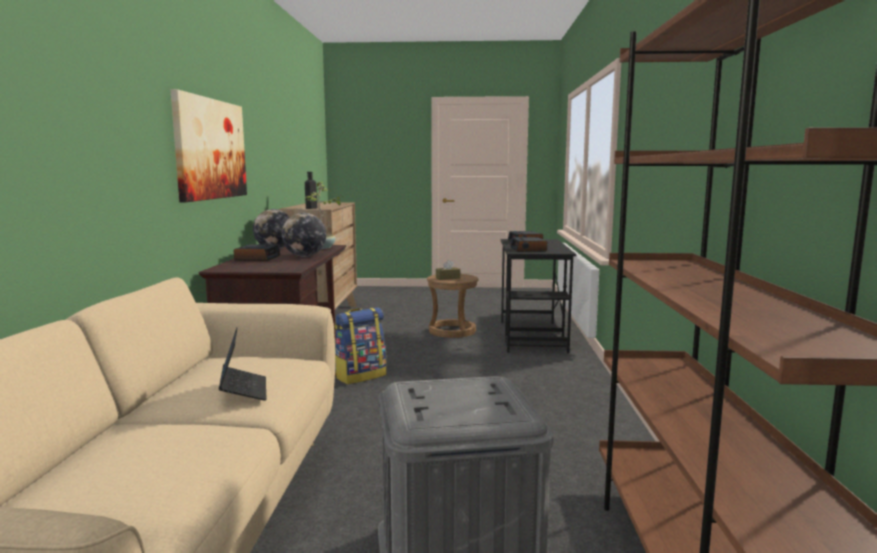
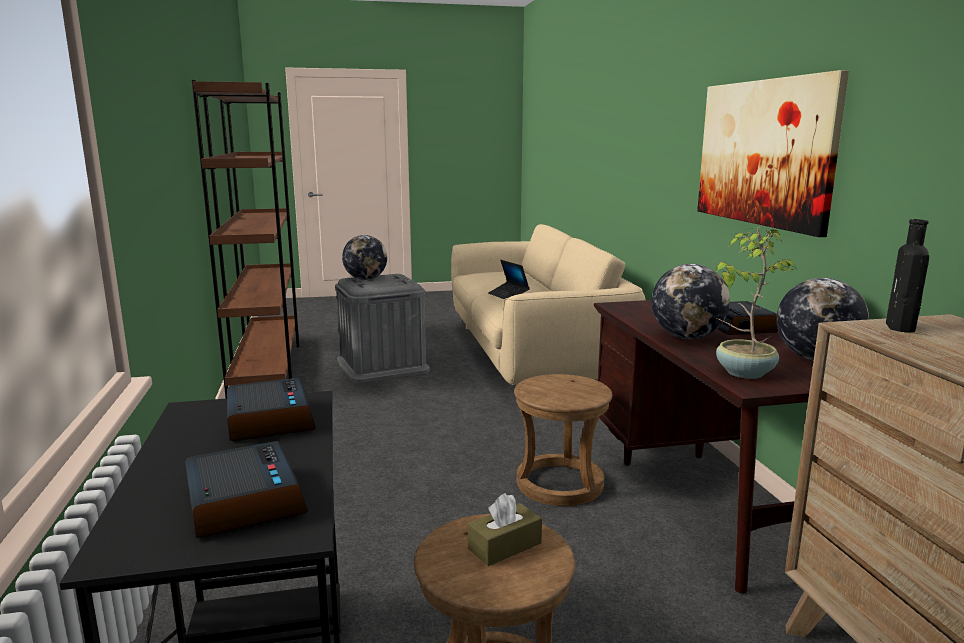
camera: 165 degrees right, 5 degrees up
backpack [335,307,387,384] -> brown stool [514,374,613,506]
none -> globe [342,235,387,280]

